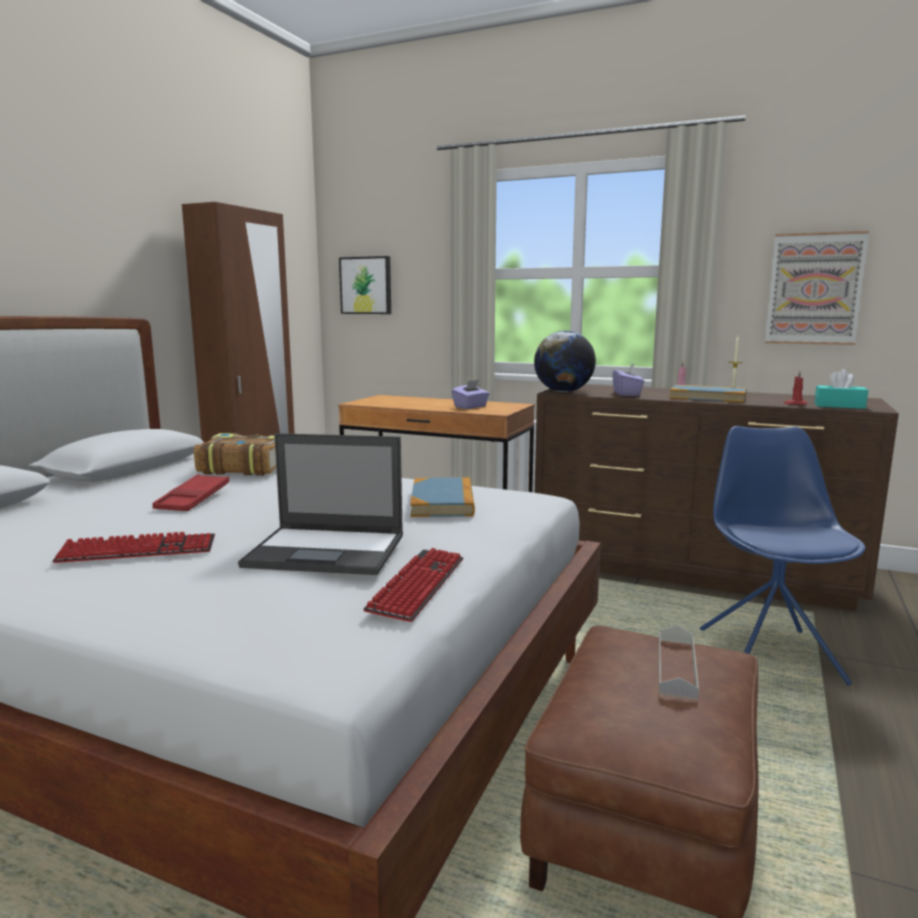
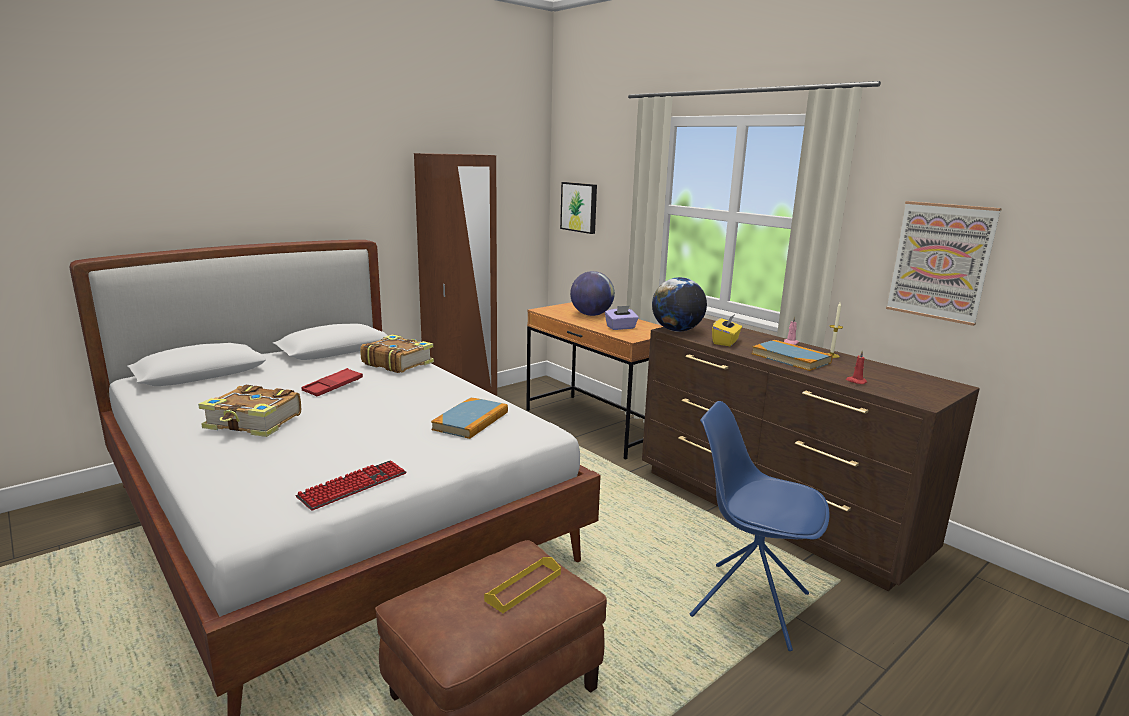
camera: 25 degrees right, 5 degrees up
keyboard [52,532,215,563] -> book [198,385,301,437]
laptop [238,433,403,575] -> none
purple tissue box [612,363,644,396] -> yellow tissue box [712,314,742,346]
grey tray [659,625,699,700] -> yellow tray [484,557,561,613]
blue chair [700,426,865,686] -> blue chair turned 90 degrees counterclockwise [690,401,829,651]
turquoise tissue box [815,369,868,409] -> none
none -> globe [570,271,615,316]

